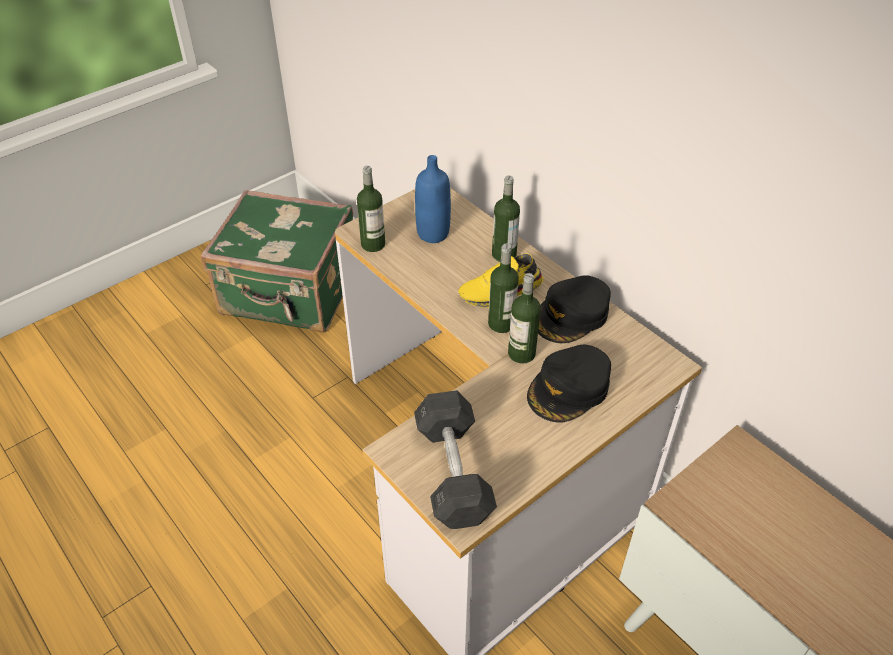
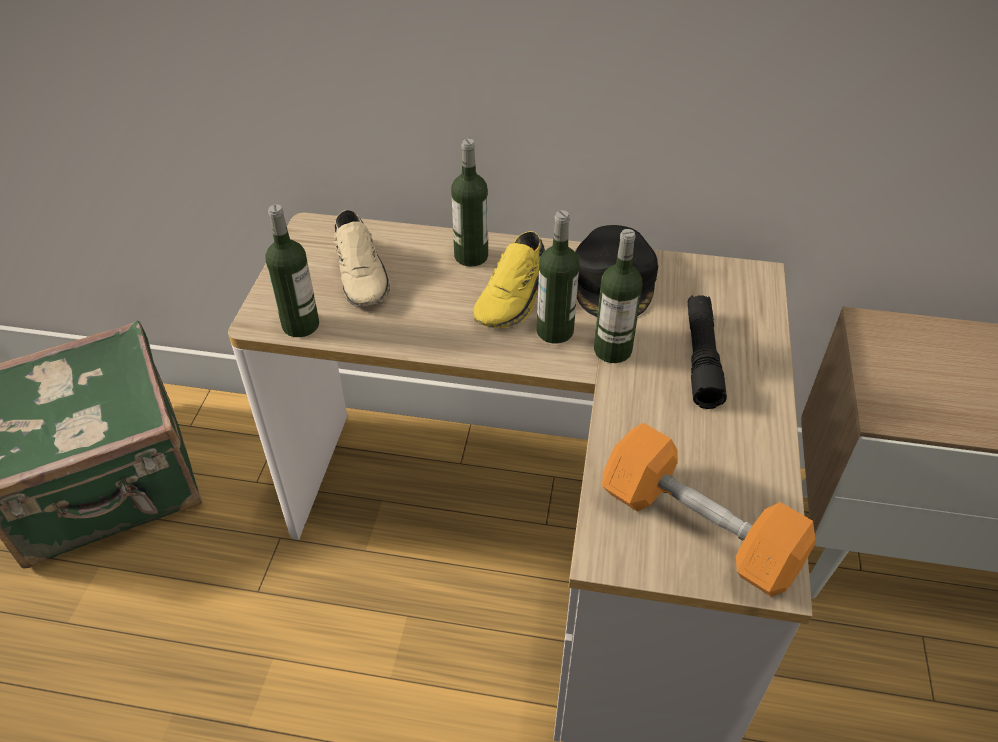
camera: 40 degrees left, 0 degrees up
grey dumbbell [414,390,497,529] -> orange dumbbell [602,423,815,597]
blue bottle [415,155,451,243] -> beige shoe [334,210,391,307]
black cap [527,345,611,423] -> black flashlight [688,296,727,409]

